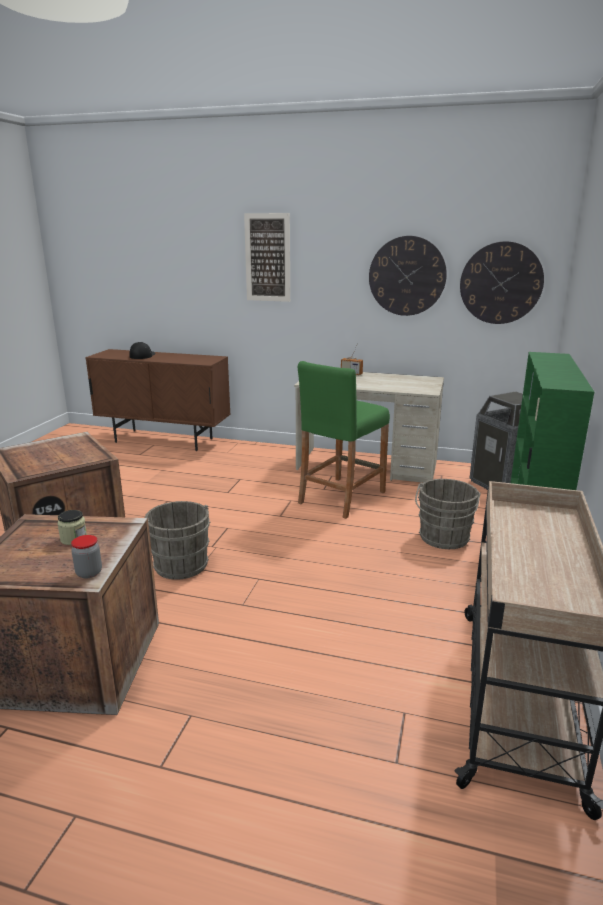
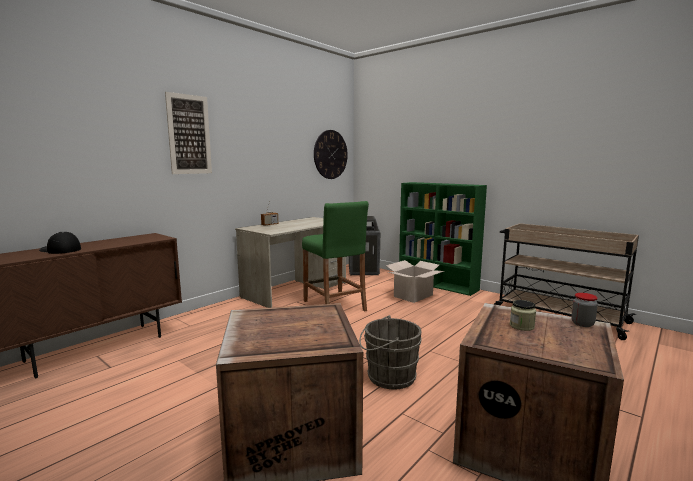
camera: 65 degrees left, 10 degrees down
wall clock [369,236,447,316] -> none
grey bucket [415,479,481,549] -> cardboard box [386,260,444,303]

